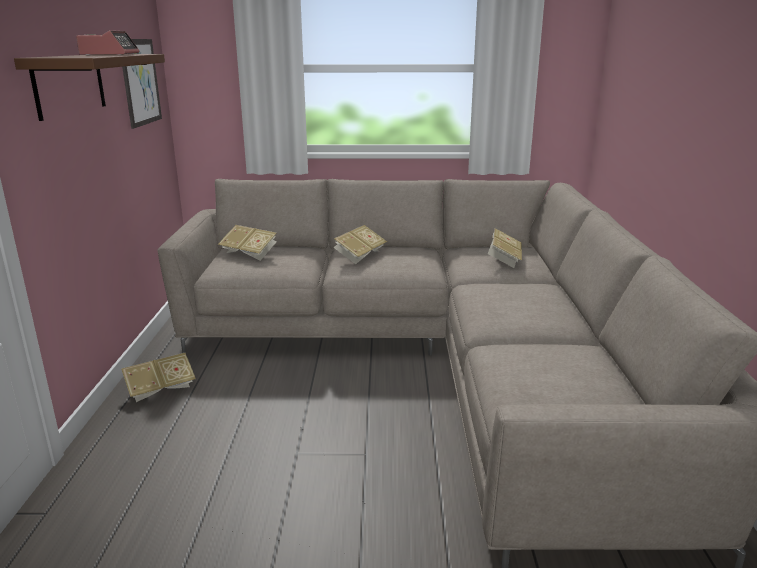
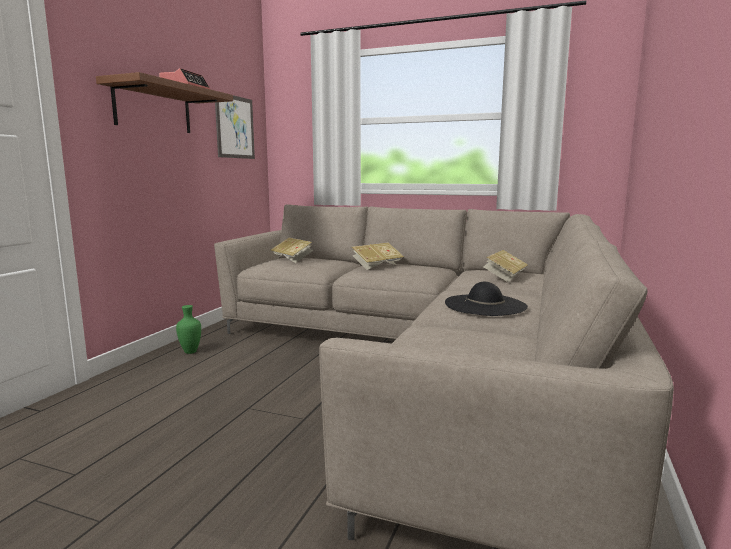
camera: 20 degrees right, 10 degrees down
book [121,353,196,402] -> green vase [176,305,201,354]
none -> black hat [445,282,528,316]

